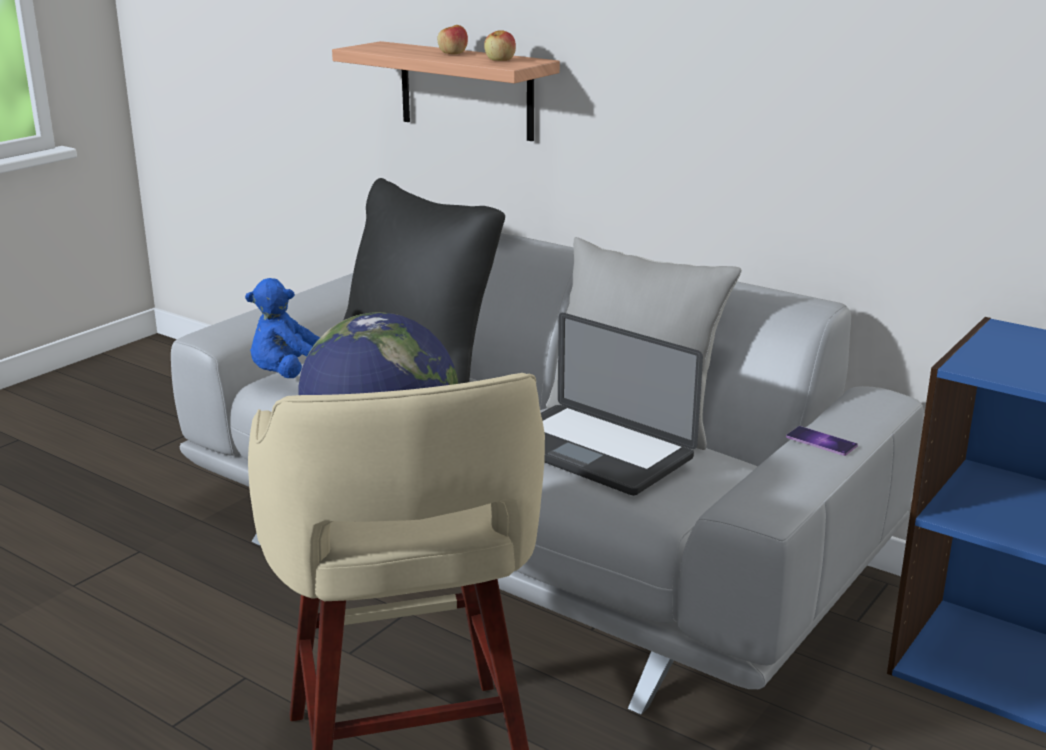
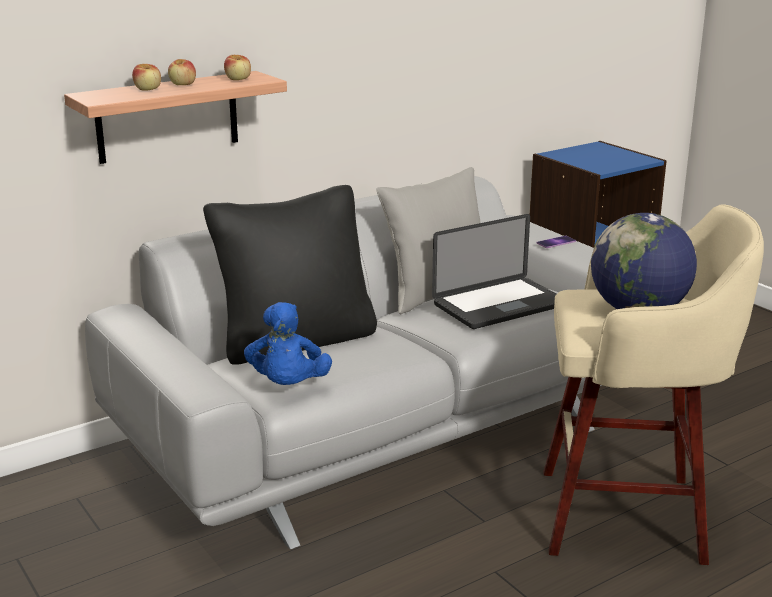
camera: 70 degrees left, 0 degrees up
none -> apple [132,64,161,90]

